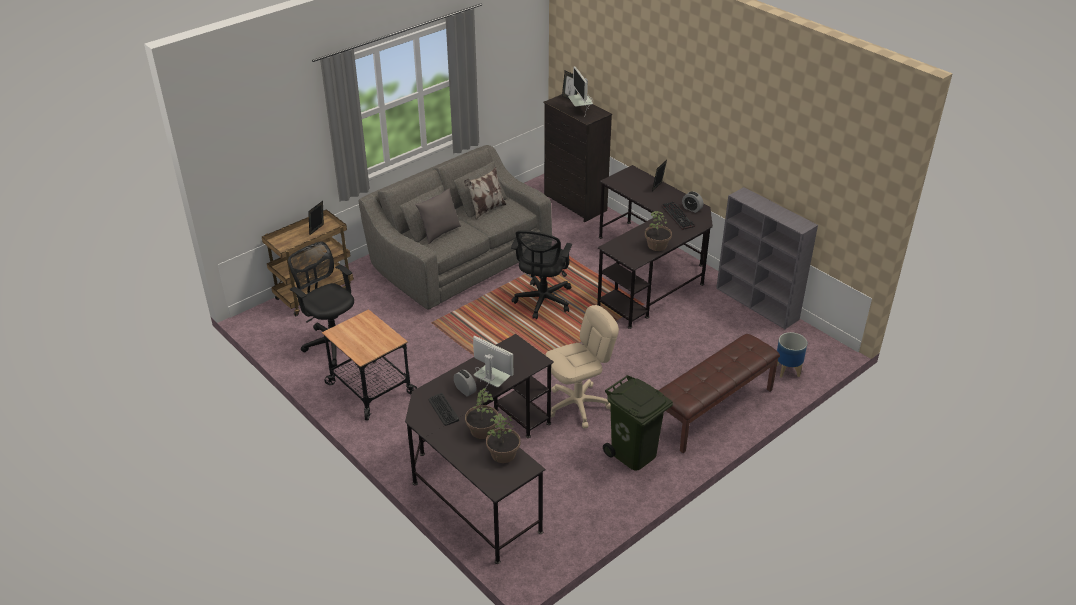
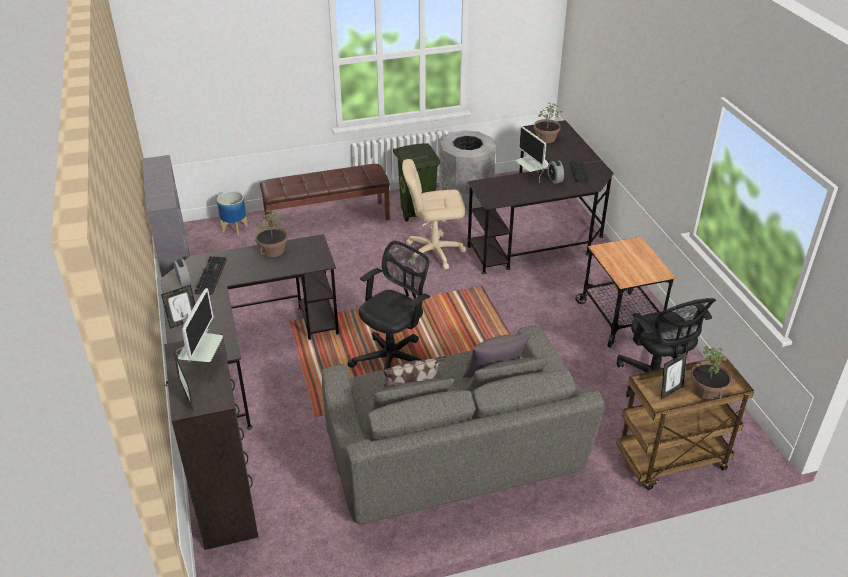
camera: 155 degrees left, 0 degrees up
potted plant [465,388,499,439] -> potted plant moved to [691,346,732,400]
none -> grey trash can [439,130,496,212]

